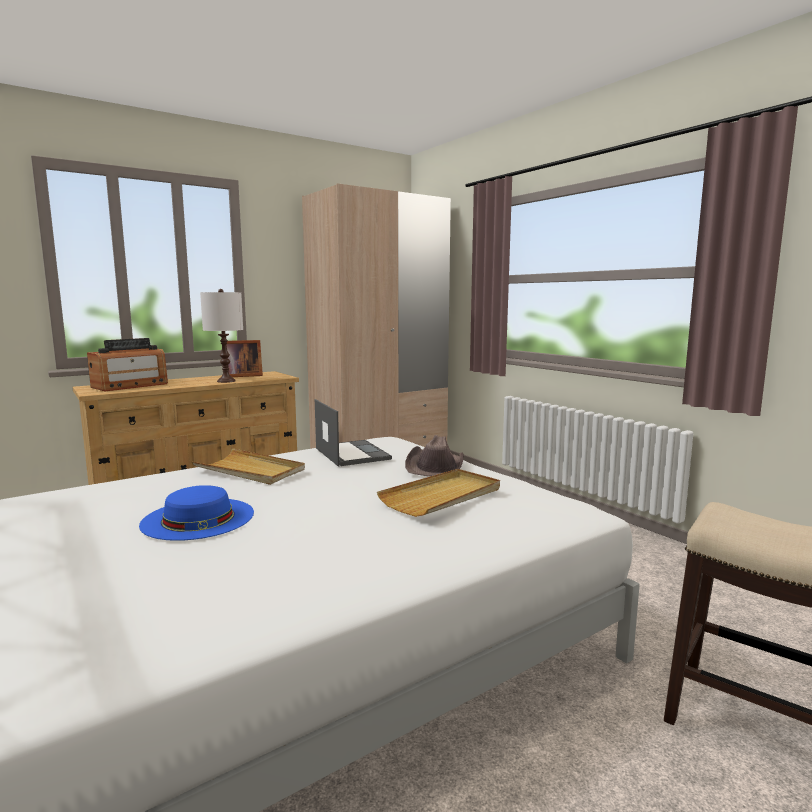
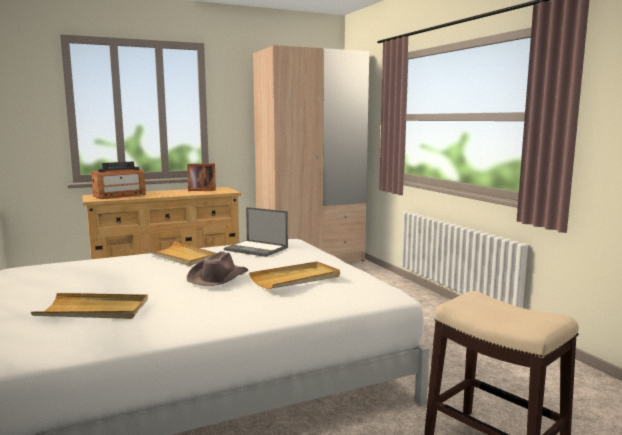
camera: 10 degrees right, 0 degrees up
blue hat [139,485,254,541] -> none
white table lamp [200,289,243,383] -> none
laptop [315,399,392,467] -> laptop turned 135 degrees clockwise [224,207,288,257]
brown hat [405,435,464,477] -> brown hat moved to [187,251,249,286]
none -> beige tray [31,293,148,319]

